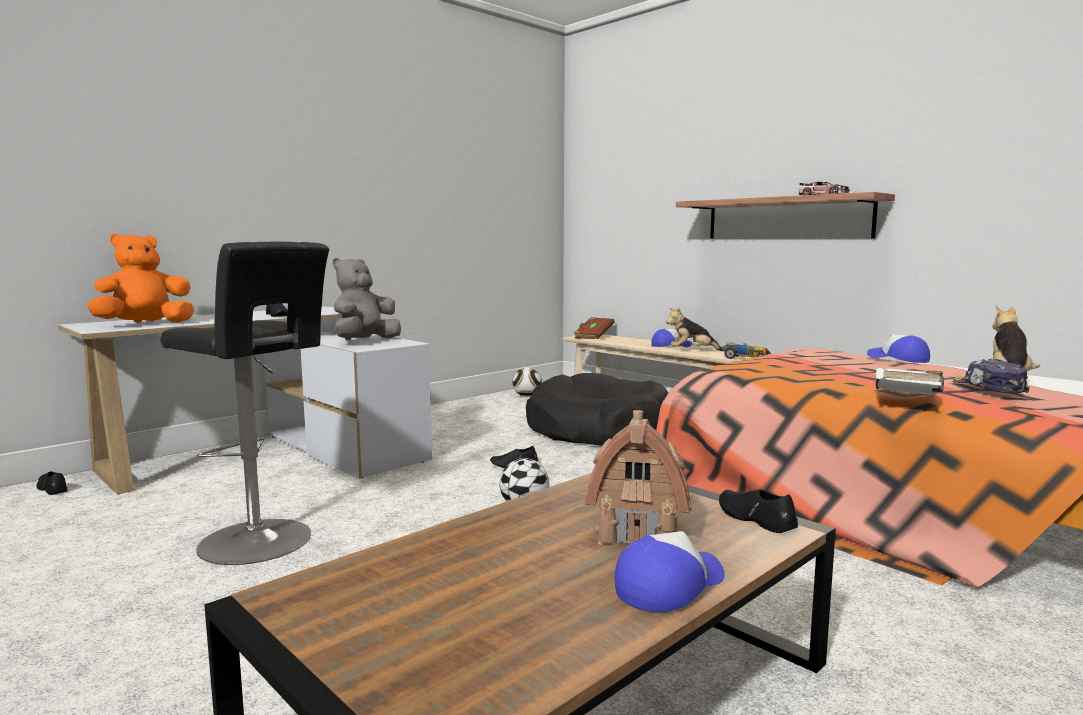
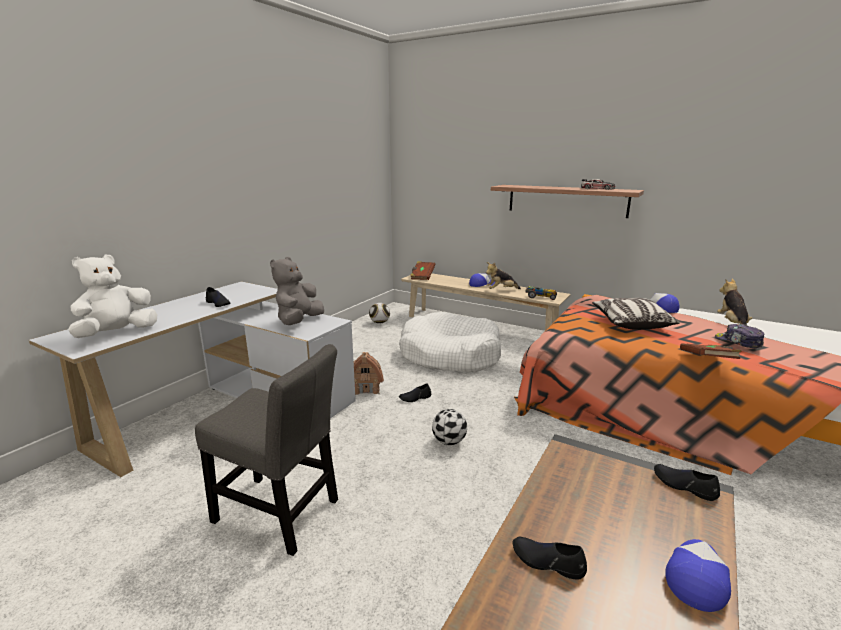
camera: 15 degrees left, 10 degrees up
black shoe [37,471,68,495] -> black shoe moved to [513,537,587,580]
orange plush toy [87,233,195,322] -> white plush toy [68,255,157,338]
black stool [160,242,329,565] -> grey chair [195,344,338,556]
black dog bed [526,373,668,446] -> white dog bed [399,312,501,372]
toy house [584,410,692,545] -> toy house moved to [354,352,384,395]
white book [875,368,944,395] -> brown book [680,343,742,359]
none -> pillow [592,298,680,330]

